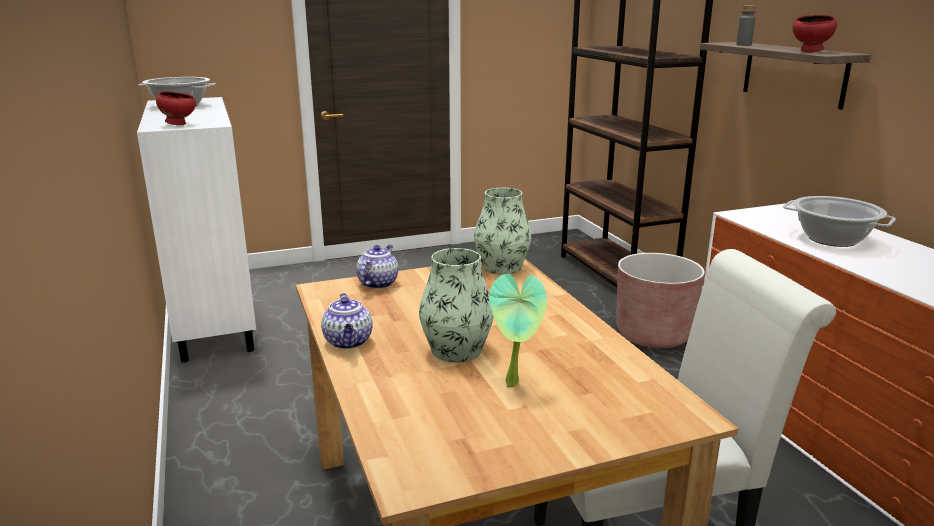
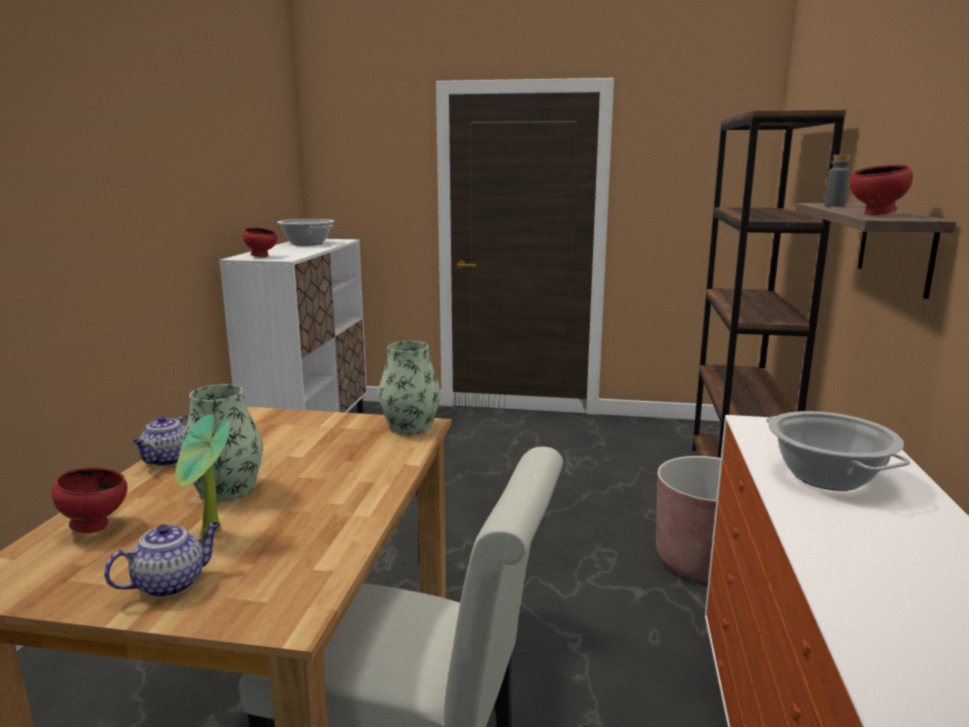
camera: 30 degrees right, 5 degrees down
teapot [356,245,398,289] -> teapot moved to [104,522,220,598]
none -> red bowl [52,467,127,533]

